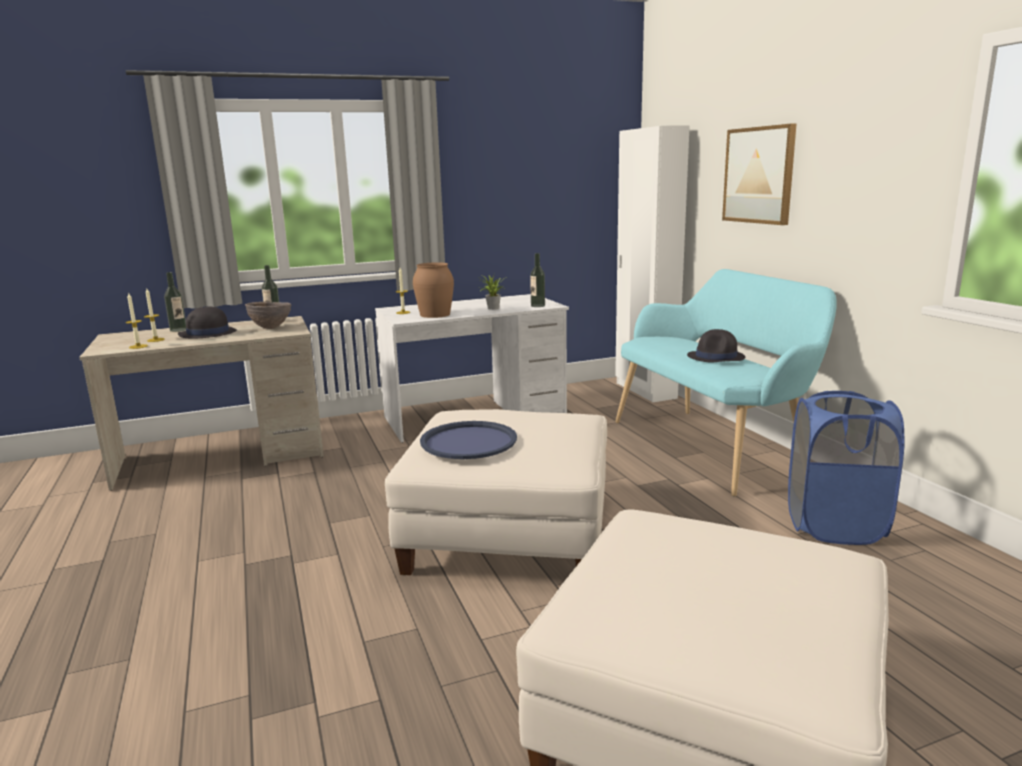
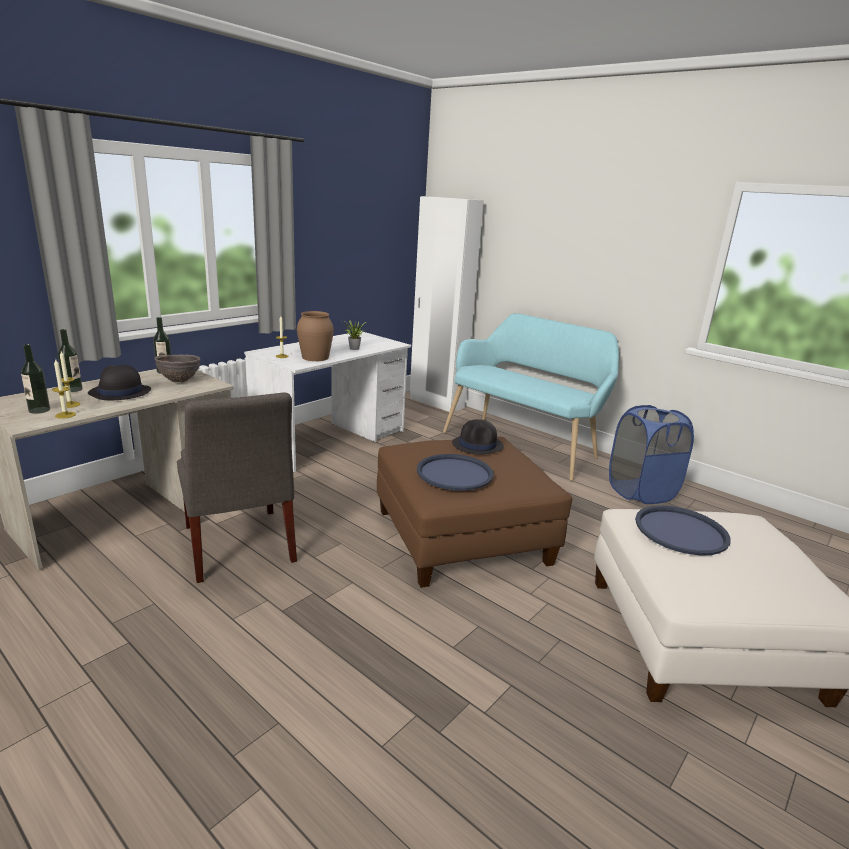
camera: 30 degrees left, 5 degrees up
white ottoman [385,409,607,575] -> brown ottoman [377,437,573,588]
bottle [530,253,545,307] -> bottle moved to [21,344,50,414]
black hat [687,329,745,362] -> black hat moved to [452,419,504,455]
picture [722,124,797,225] -> none
none -> grey chair [177,392,297,583]
none -> blue tray [635,505,731,556]

